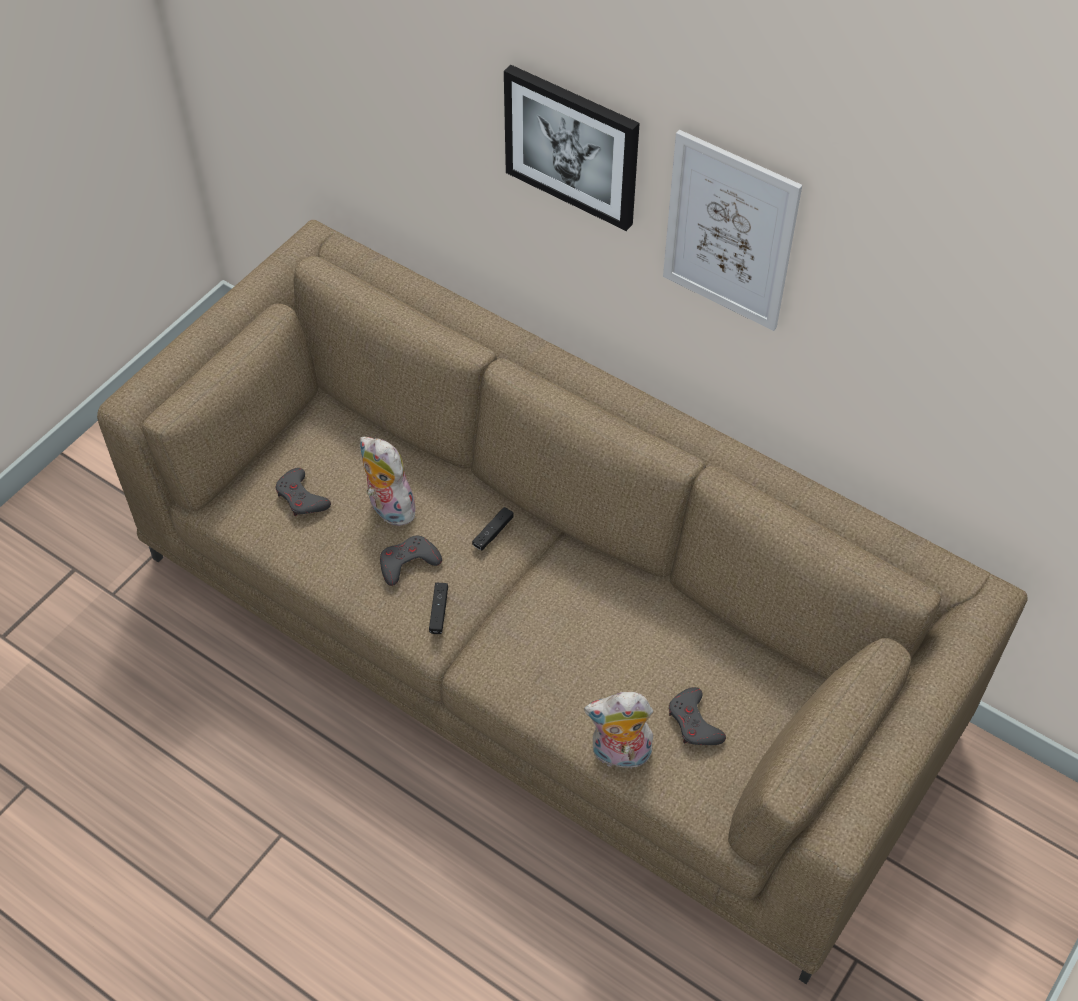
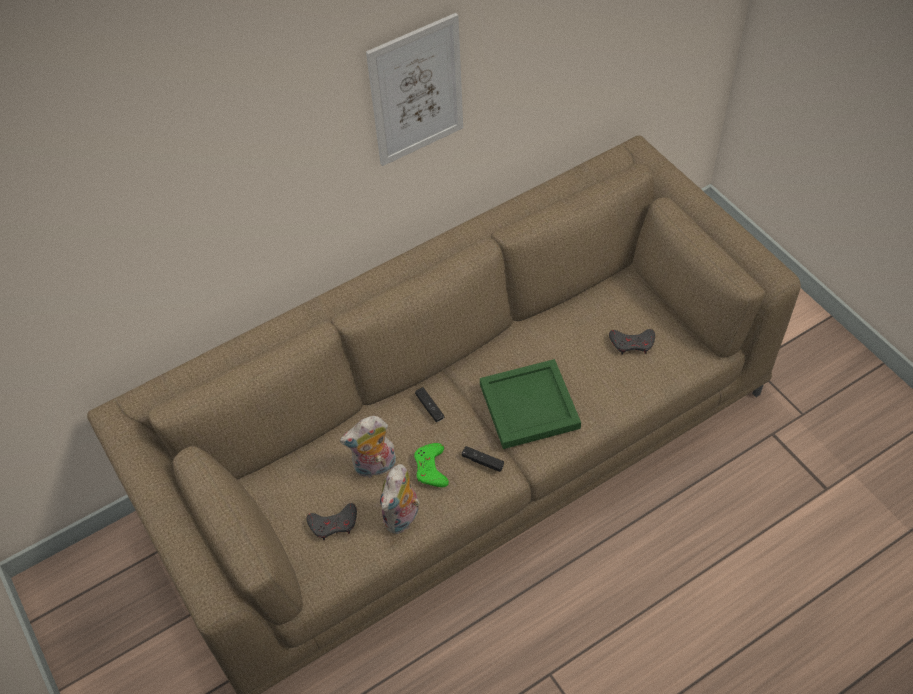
camera: 65 degrees left, 0 degrees up
grey game controller [380,536,442,586] -> green game controller [414,443,449,487]
picture [504,65,640,231] -> none
plush toy [584,692,653,773] -> plush toy moved to [380,464,420,534]
none -> green tray [480,359,581,449]

